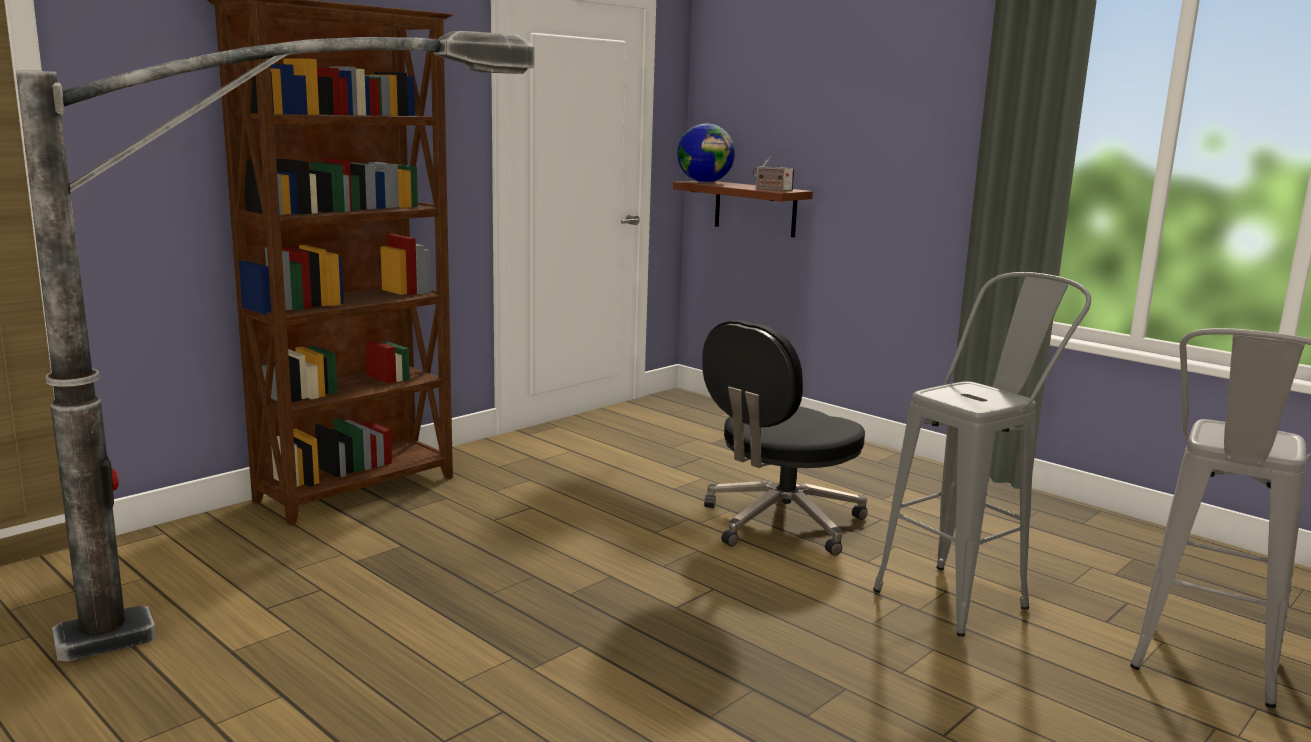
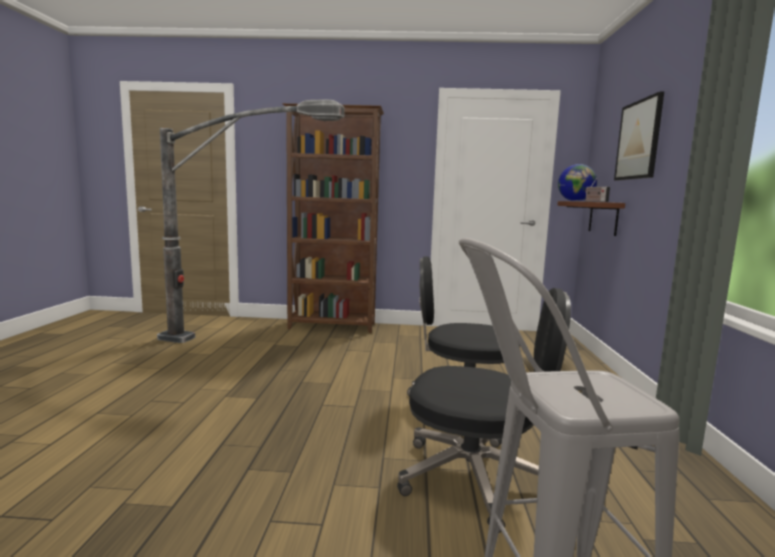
camera: 50 degrees right, 5 degrees down
grey stool [873,272,1091,637] -> black office chair [397,288,571,533]
none -> picture [614,91,664,181]

